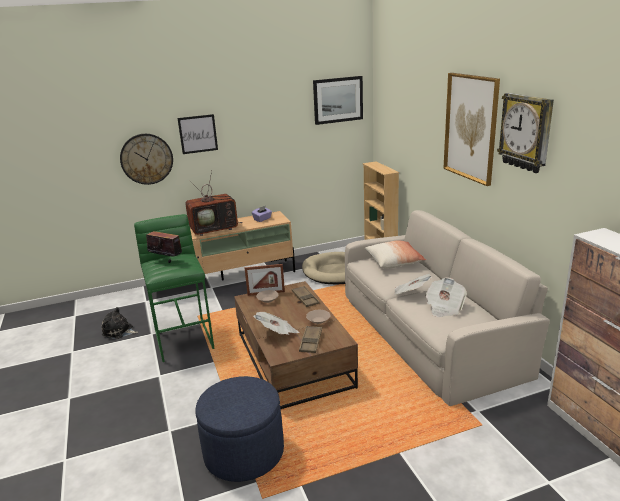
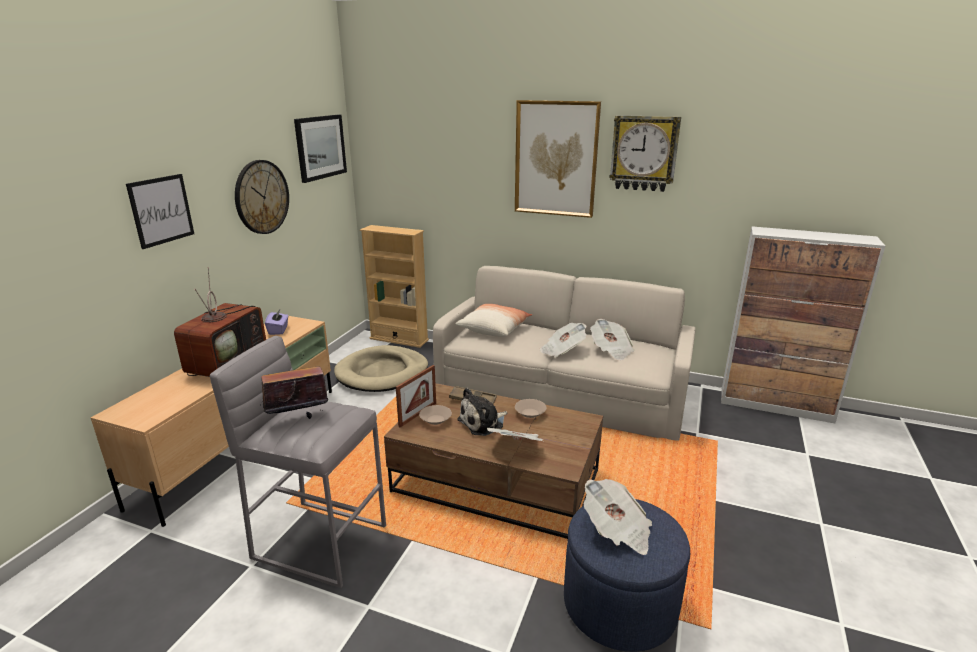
camera: 50 degrees left, 0 degrees up
plush toy [102,307,138,339] -> plush toy moved to [457,388,507,436]
wall clock [120,134,173,185] -> wall clock moved to [235,160,289,234]
green stool [134,214,215,362] -> grey stool [210,336,386,588]
brown tray [299,326,322,353] -> none
none -> newspaper [584,479,652,555]

